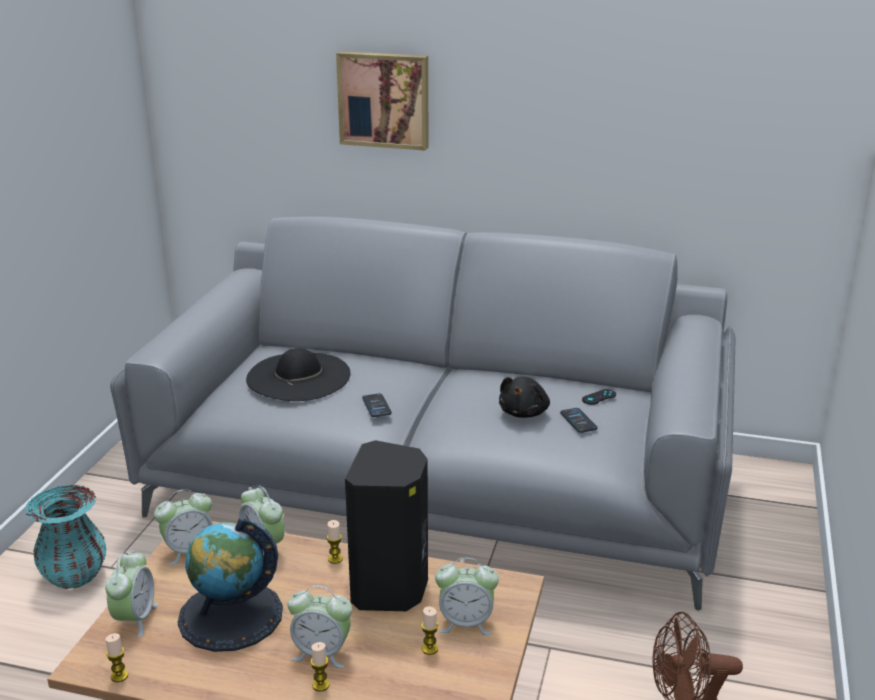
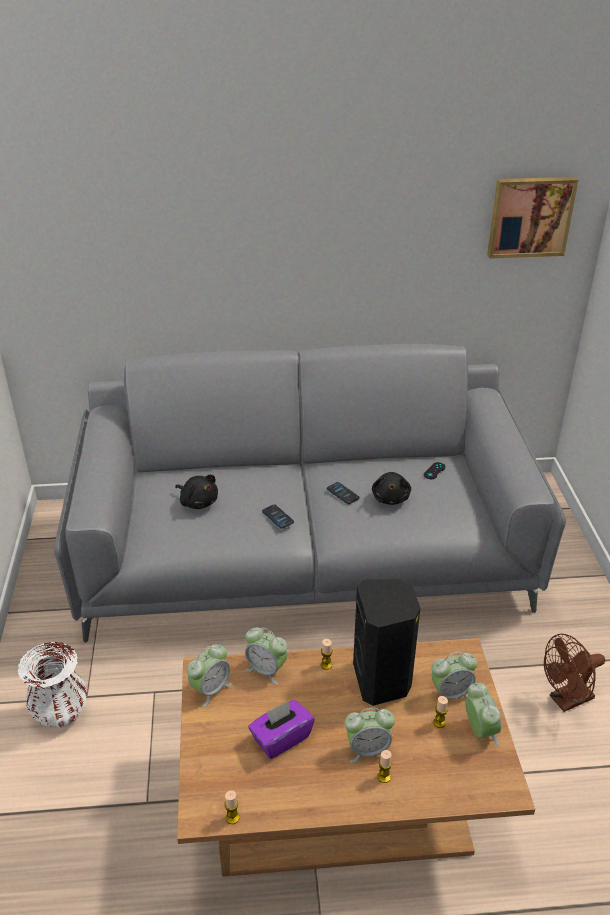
camera: 20 degrees left, 10 degrees up
turquoise vase [25,485,107,589] -> white vase [18,642,87,728]
alarm clock [105,550,158,638] -> alarm clock moved to [465,683,501,745]
globe [177,517,283,652] -> purple tissue box [248,700,315,759]
black hat [246,348,350,401] -> black plush toy [175,475,218,509]
picture [336,51,429,151] -> picture moved to [487,177,578,259]
phone [560,408,597,433] -> phone moved to [327,482,360,504]

